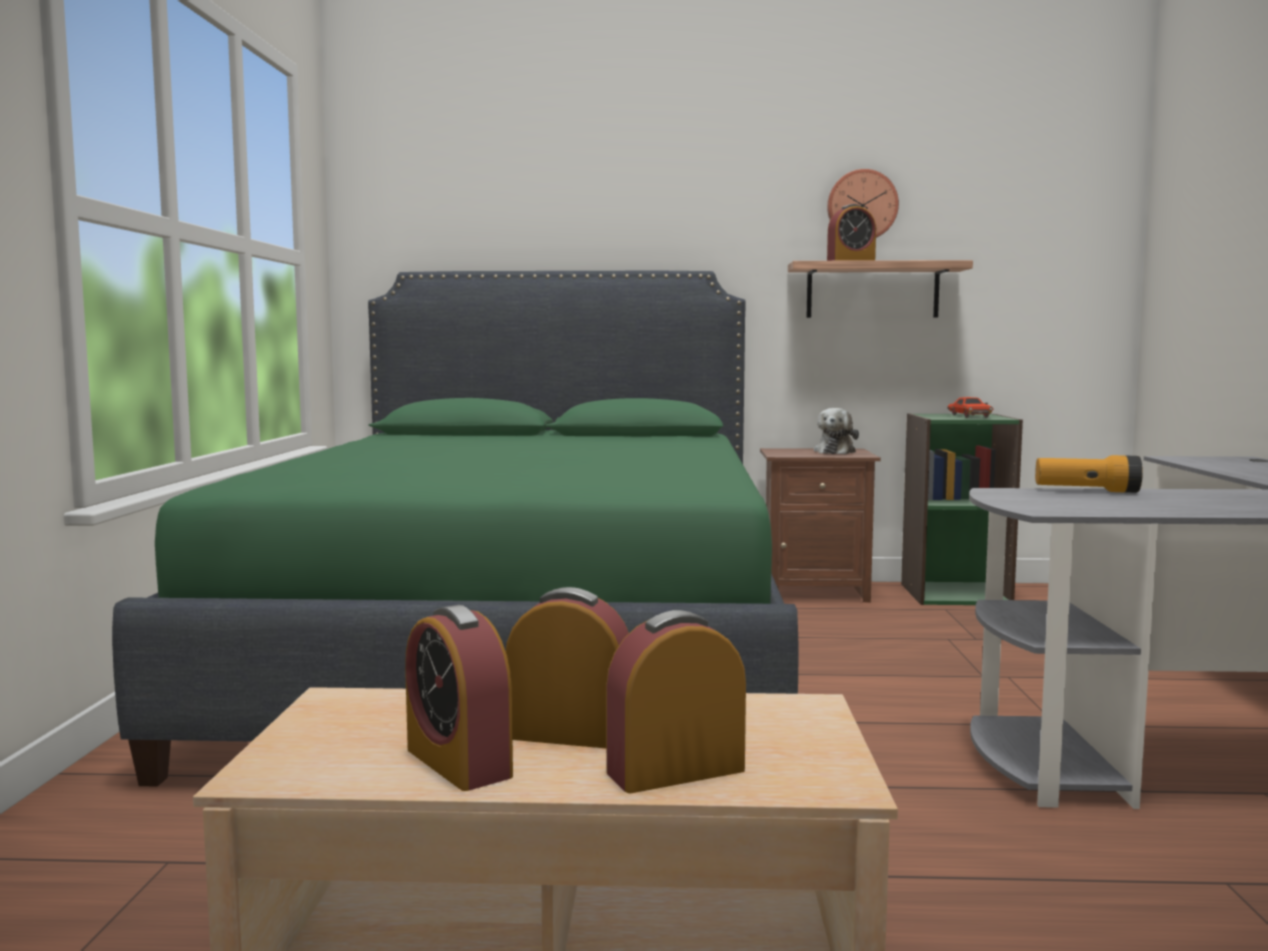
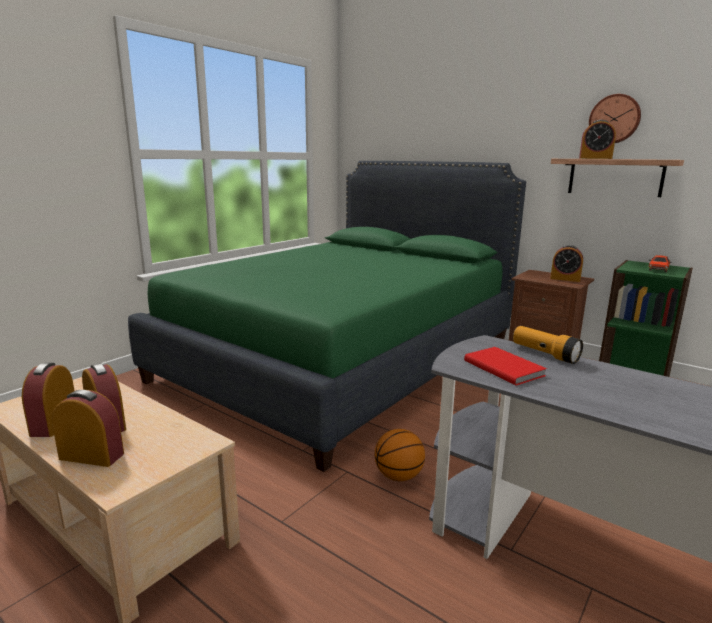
camera: 35 degrees right, 10 degrees up
plush toy [814,408,859,454] -> alarm clock [550,245,583,282]
none -> basketball [374,429,425,481]
none -> red book [464,347,547,385]

